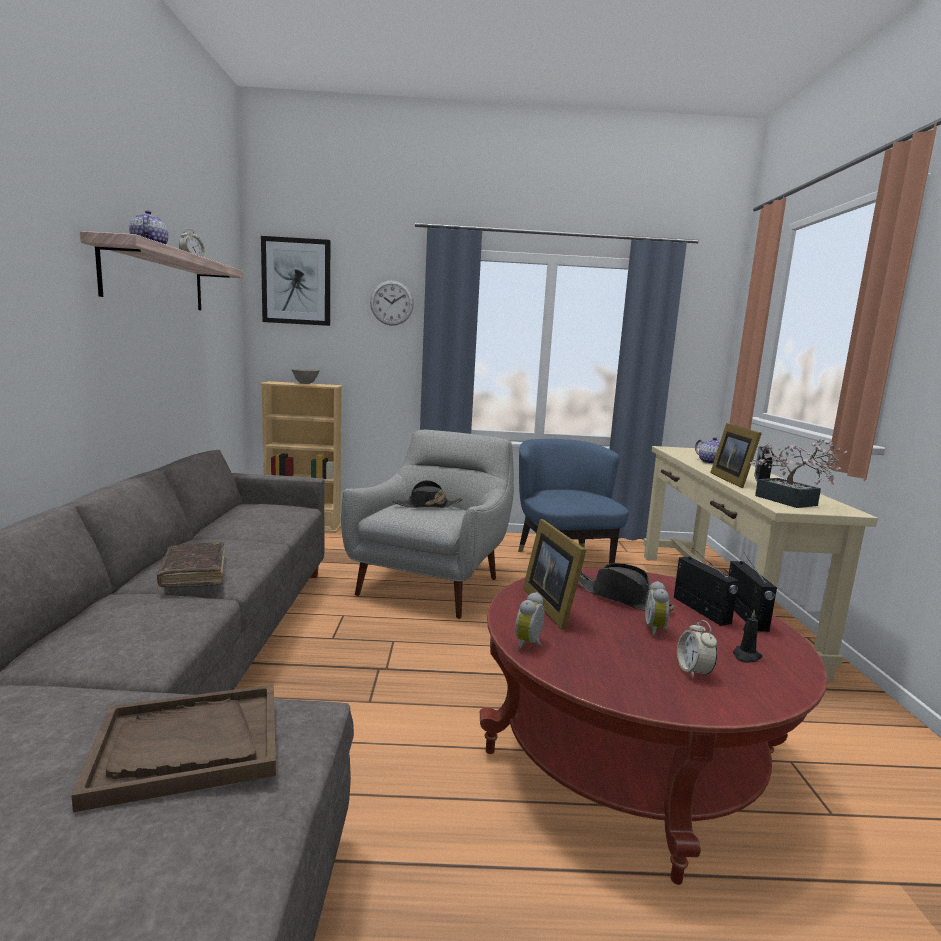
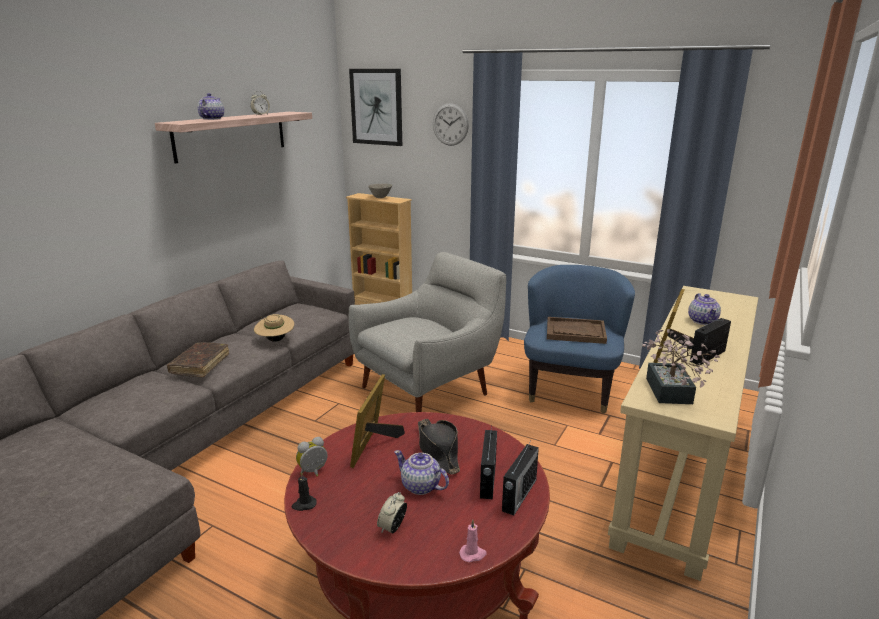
camera: 30 degrees right, 10 degrees up
brown tray [71,685,276,812] -> brown tray moved to [547,317,607,344]
black hat [393,480,463,508] -> none
alarm clock [645,581,669,636] -> teapot [394,450,449,495]
black candle [733,609,762,663] -> black candle moved to [292,472,317,511]
none -> beige hat [254,314,294,342]
none -> pink candle [459,520,487,562]

